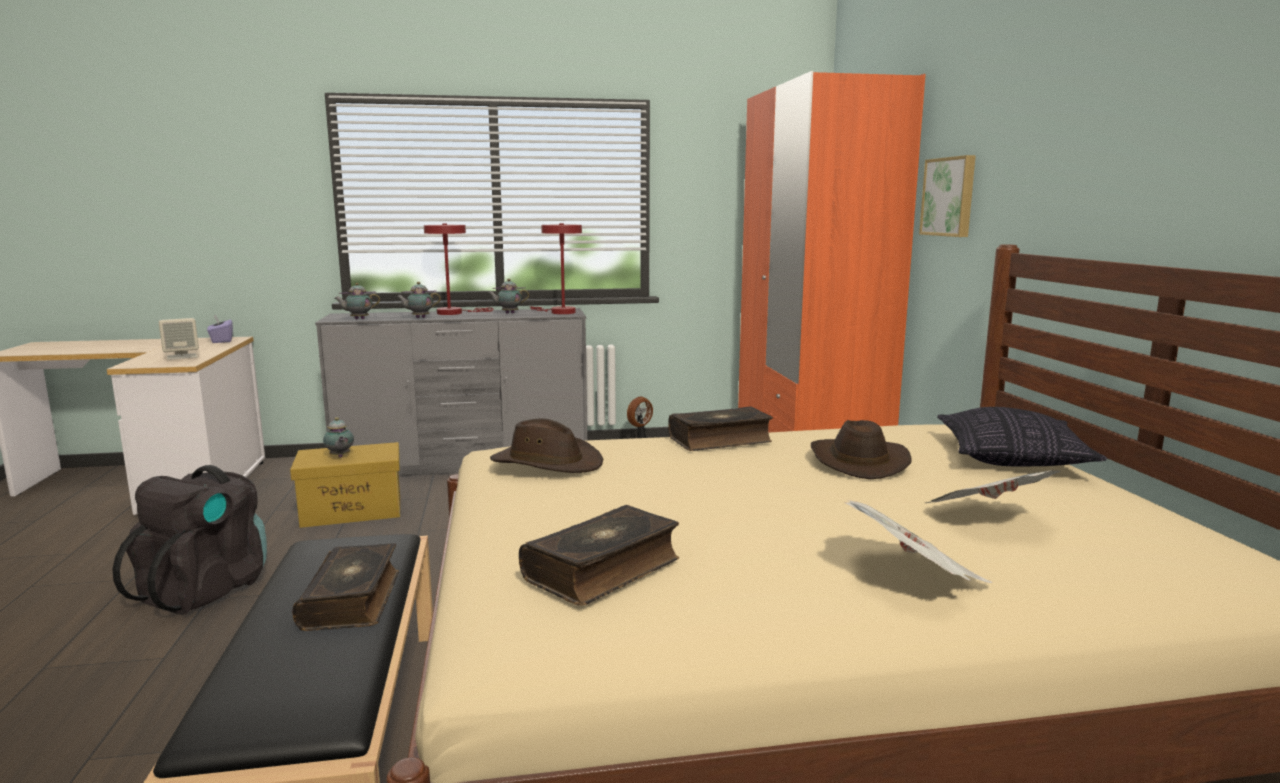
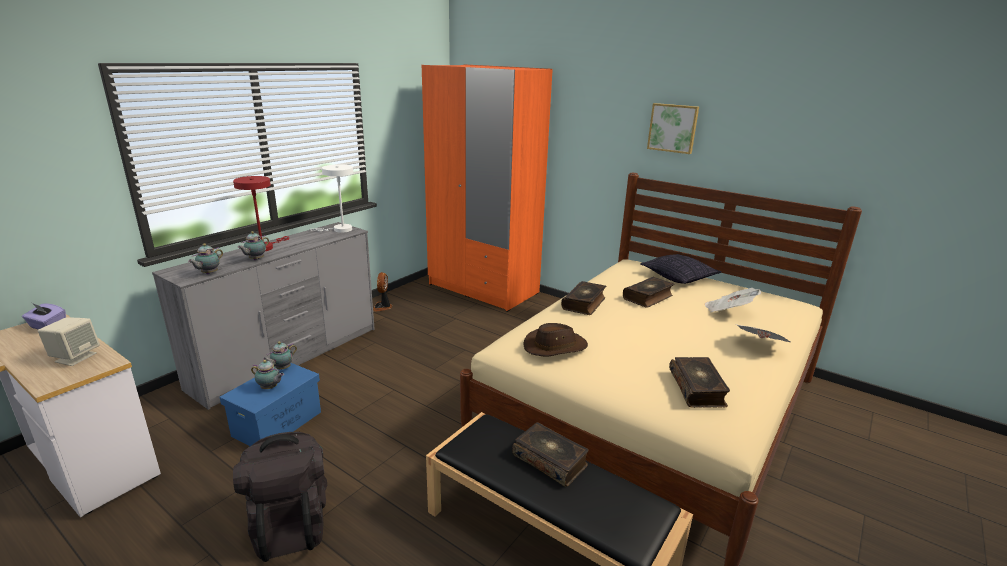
camera: 45 degrees left, 10 degrees up
yellow storage box [290,442,400,528] -> blue storage box [220,363,321,446]
teapot [488,279,529,314] -> teapot moved to [263,341,297,370]
red table lamp [530,223,582,314] -> white table lamp [310,164,353,233]
brown hat [811,420,912,479] -> book [623,277,674,308]
picture [919,155,976,237] -> picture moved to [647,103,699,154]

